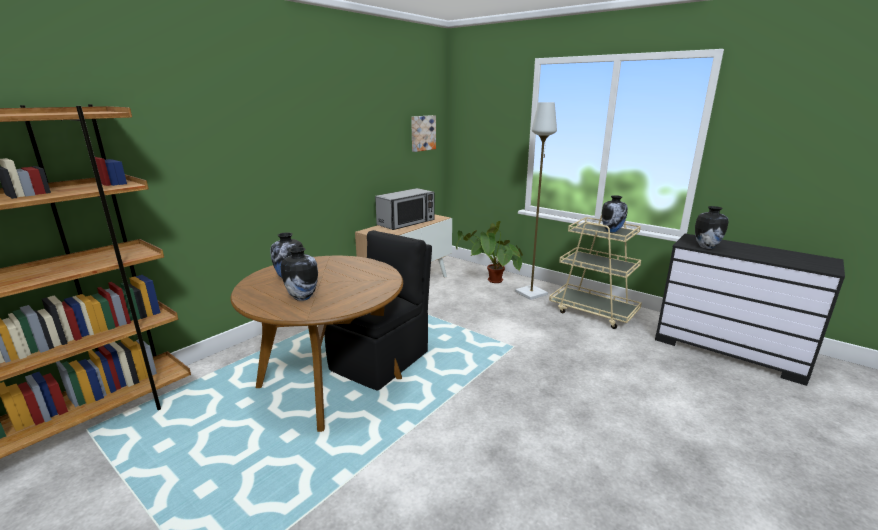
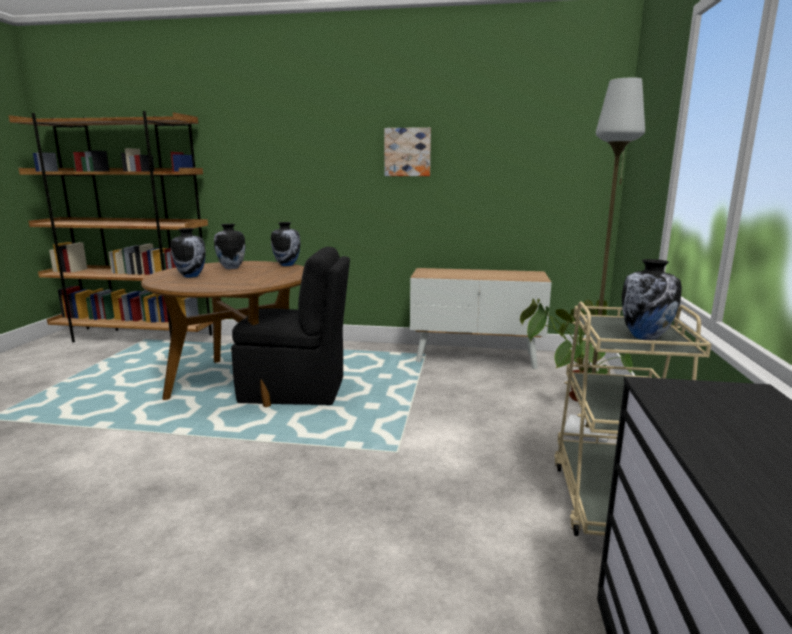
camera: 60 degrees right, 5 degrees down
microwave [375,188,435,230] -> none
picture [411,115,436,152] -> picture moved to [384,127,431,176]
vase [695,206,728,249] -> vase moved to [271,222,301,266]

